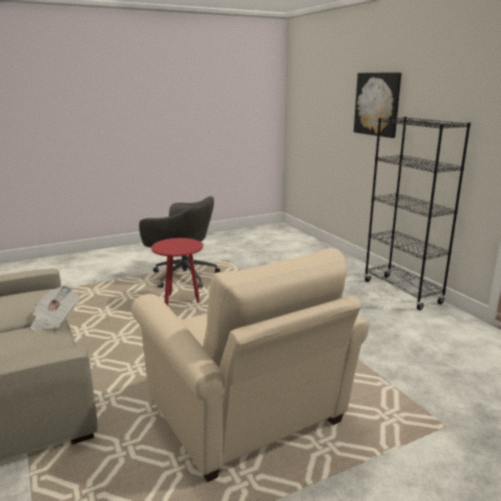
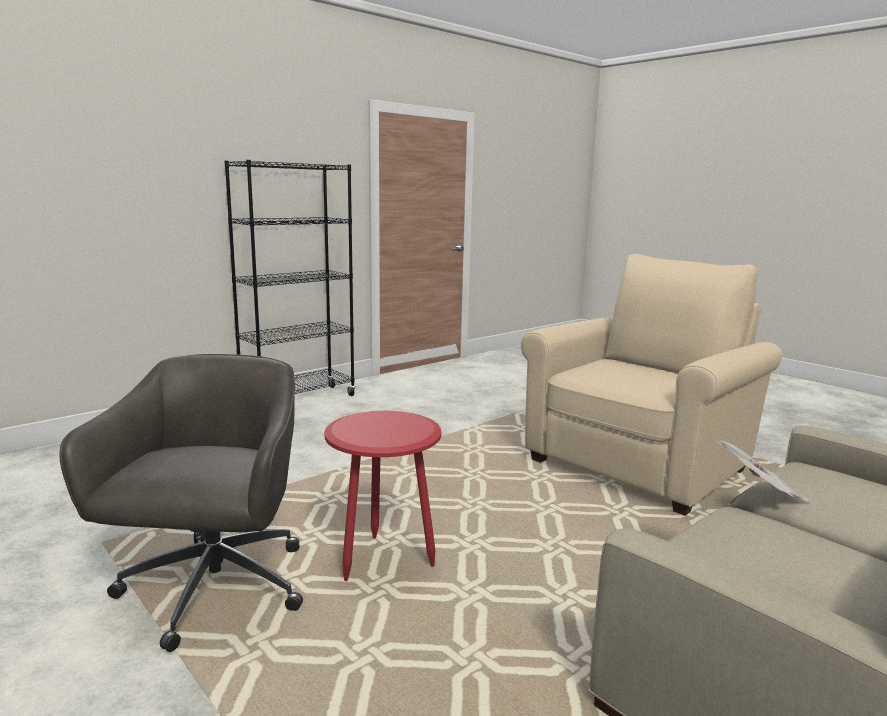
camera: 105 degrees left, 5 degrees down
picture [354,72,402,138] -> none

